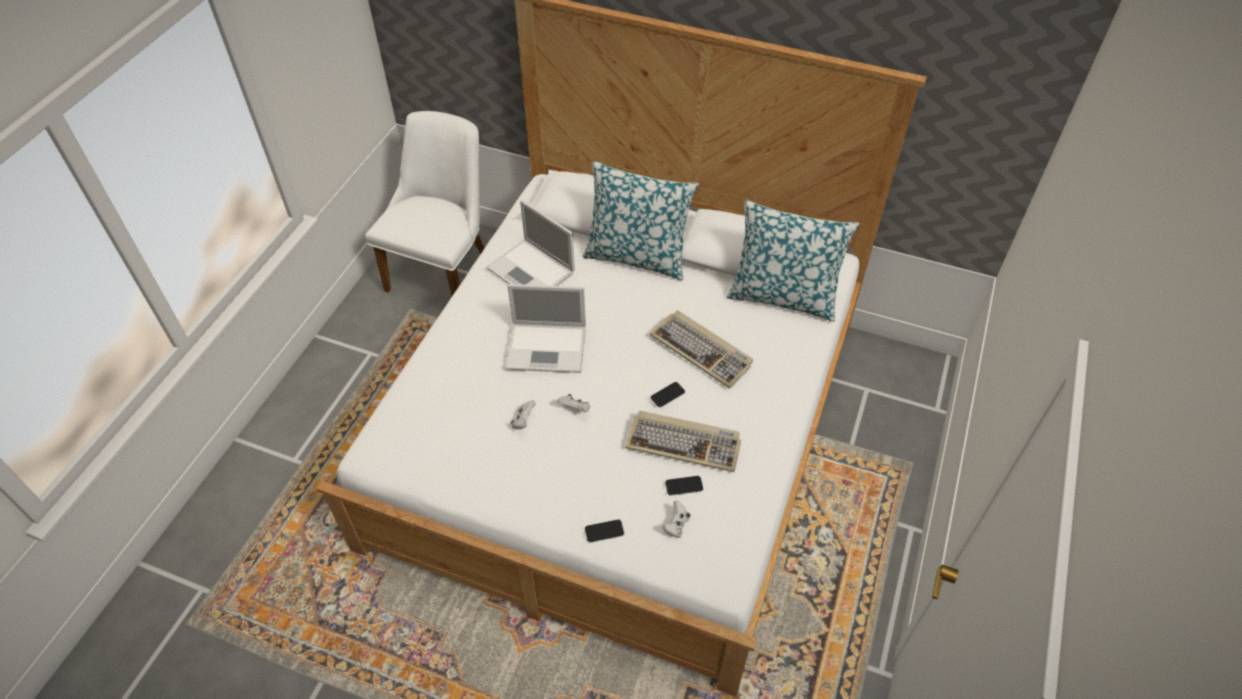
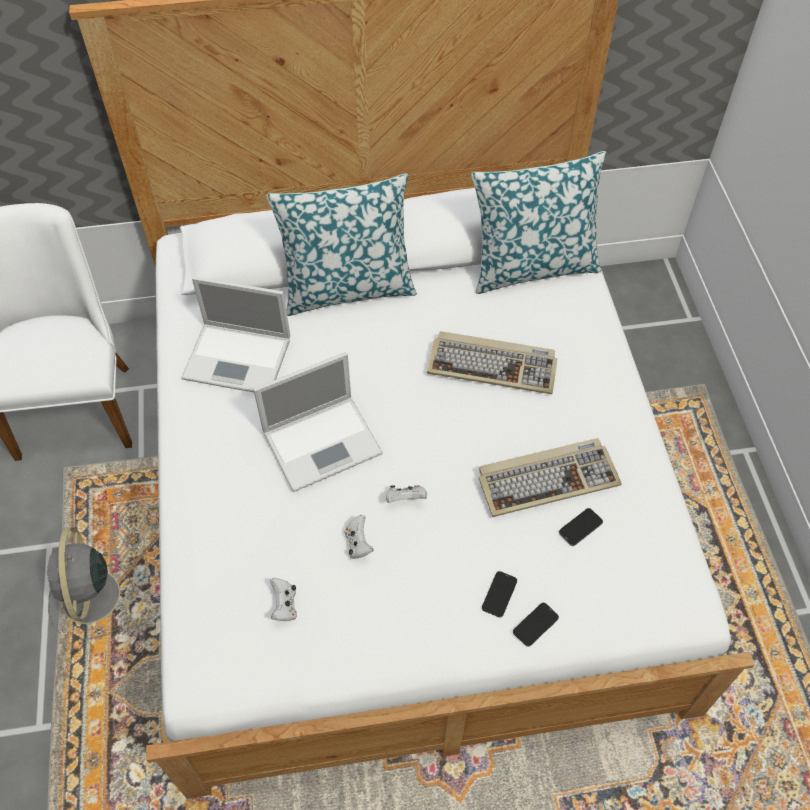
camera: 30 degrees left, 5 degrees up
phone [651,382,685,407] -> phone moved to [482,571,517,617]
white game controller [662,501,690,538] -> white game controller moved to [270,578,297,621]
none -> grey fan [47,527,134,640]

